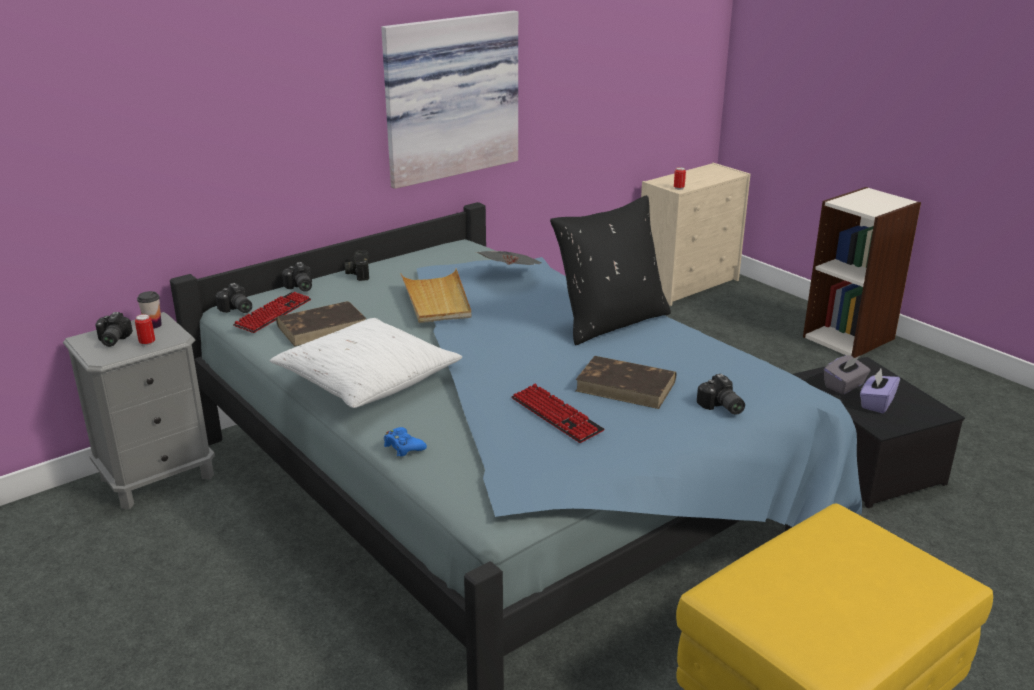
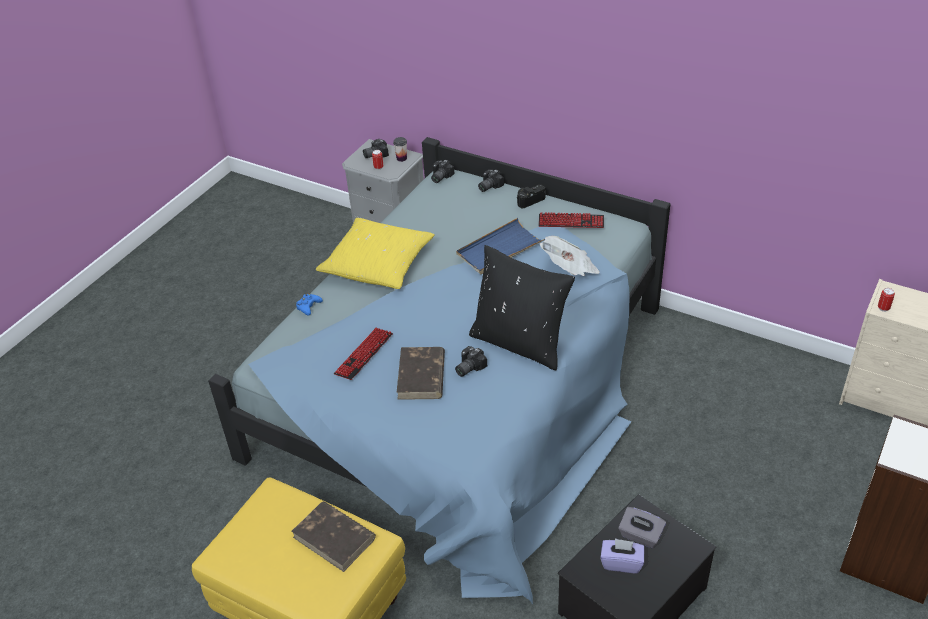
camera: 70 degrees right, 15 degrees up
keyboard [233,292,311,333] -> keyboard moved to [538,212,604,228]
white pillow [270,318,462,408] -> yellow pillow [316,218,435,289]
brown book [276,301,367,347] -> brown book moved to [291,501,376,572]
picture [381,10,518,189] -> none
beige tray [400,268,471,323] -> blue tray [456,218,545,274]
camera [697,374,745,415] -> camera moved to [455,346,487,377]

